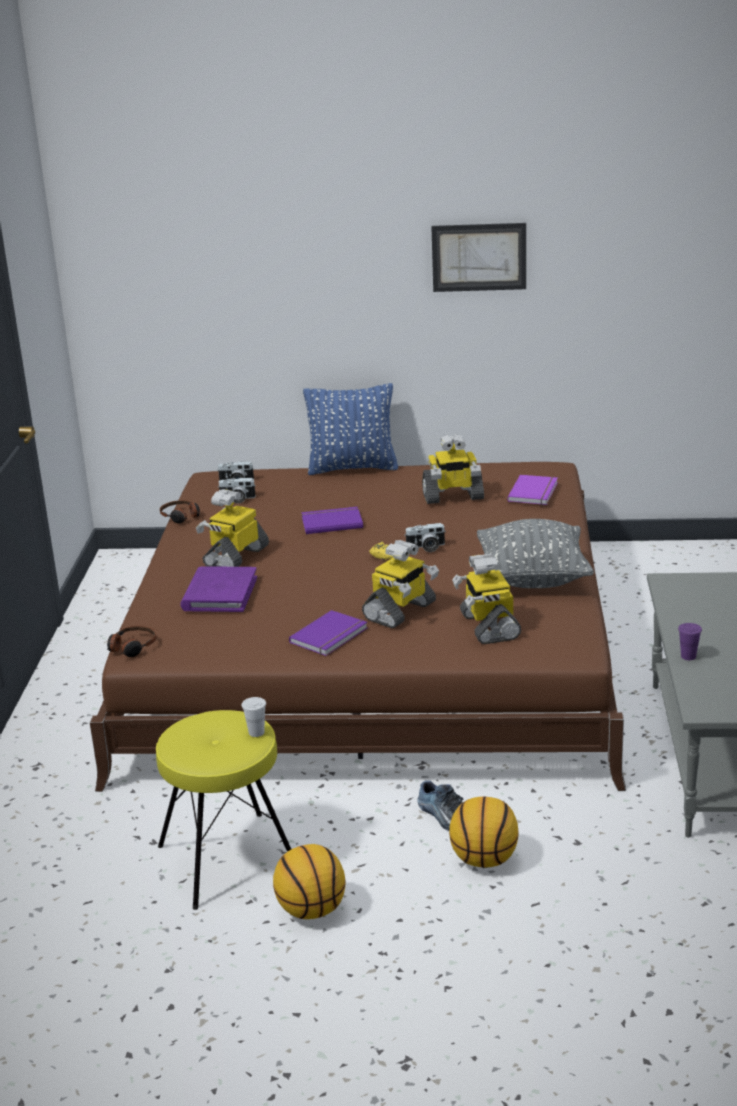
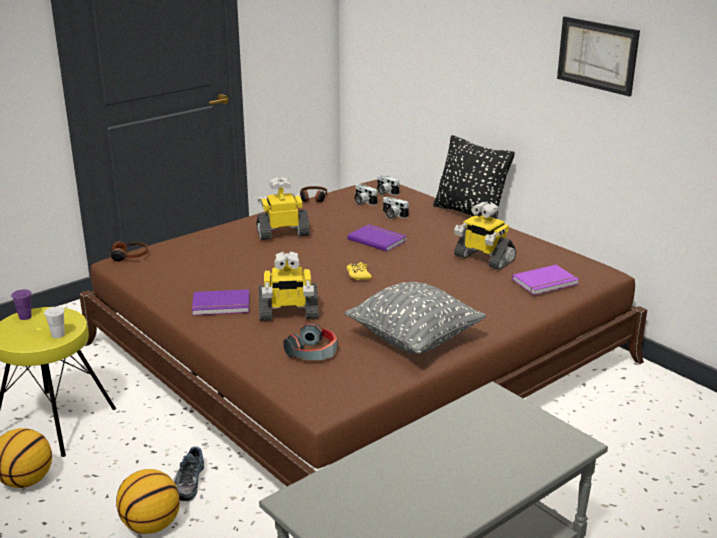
camera: 45 degrees right, 0 degrees up
purple book [180,566,257,612] -> none
blue pillow [303,383,398,475] -> black pillow [433,135,515,219]
camera [404,523,445,552] -> camera moved to [383,197,409,219]
toy robot [452,554,521,644] -> headphones [283,323,337,360]
purple cup [678,623,702,660] -> purple cup moved to [11,289,32,320]

